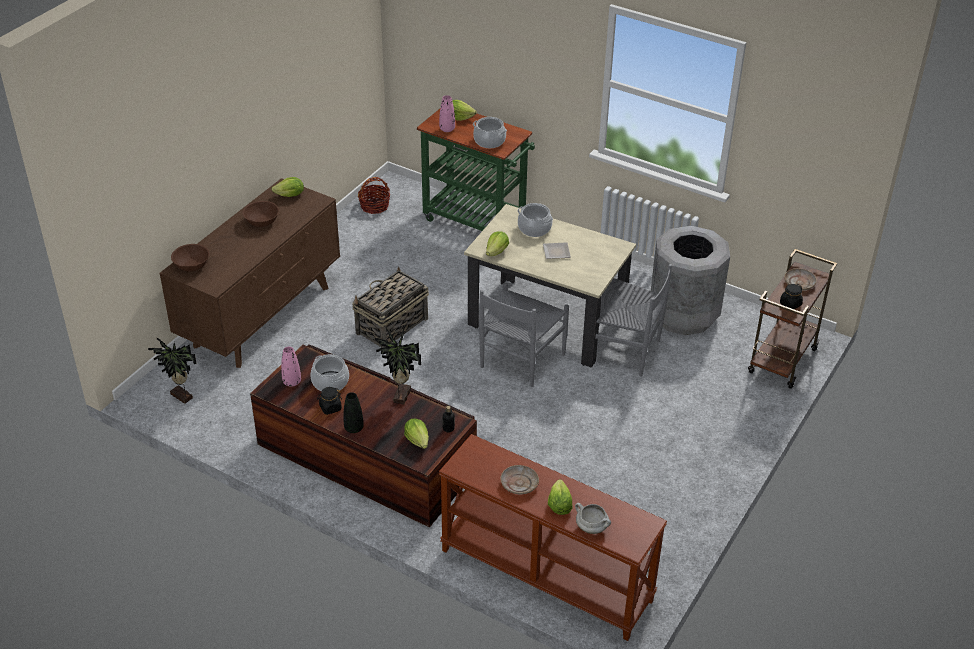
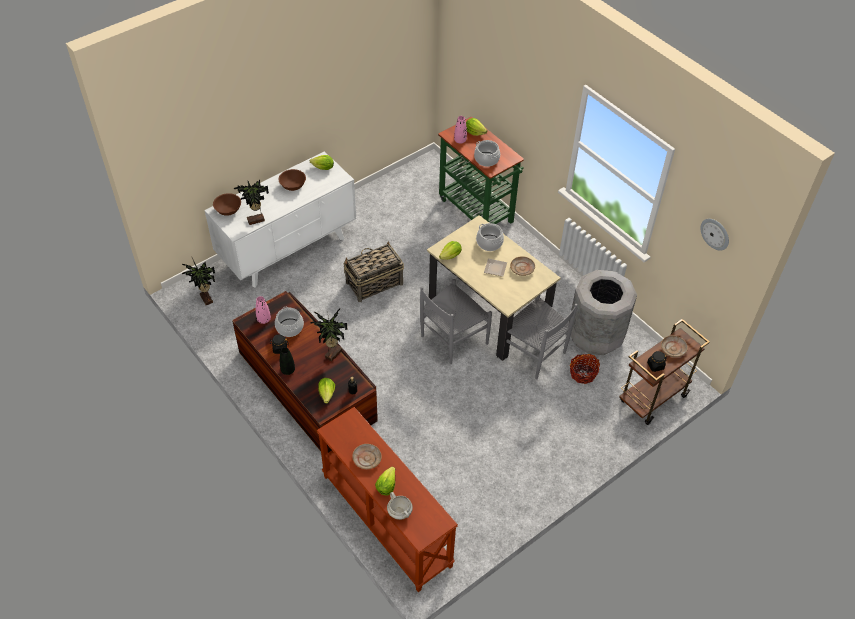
camera: 20 degrees right, 10 degrees up
brown dresser [160,178,340,368] -> white dresser [204,151,356,287]
basket [358,177,390,214] -> basket moved to [569,354,600,384]
none -> potted plant [234,180,269,225]
none -> beige plate [510,257,535,276]
none -> wall clock [700,219,729,251]

